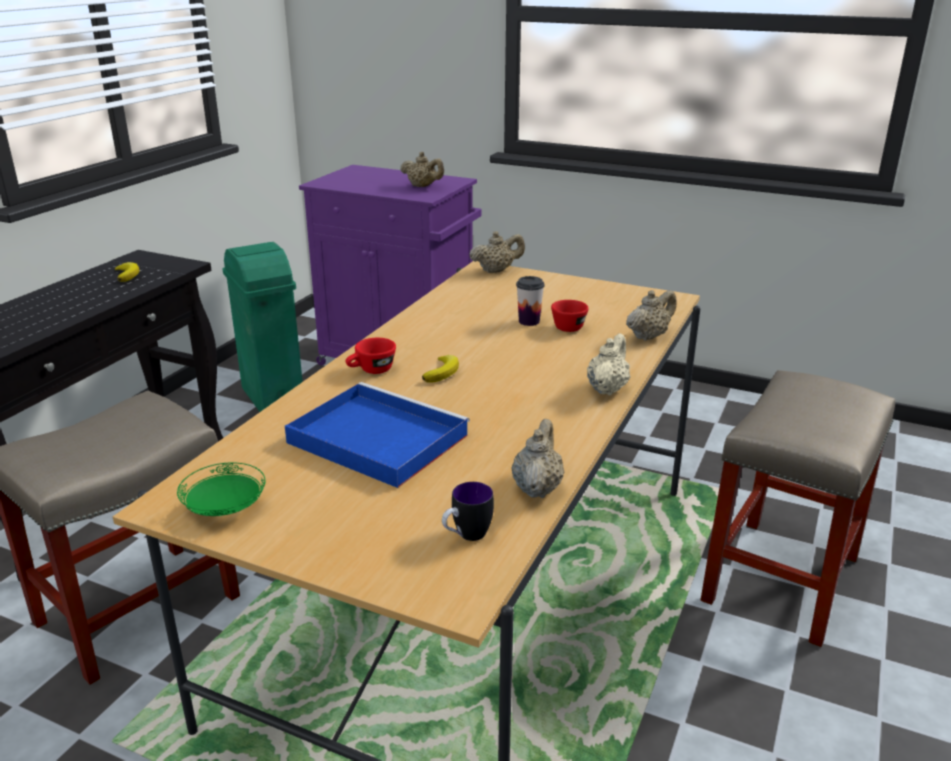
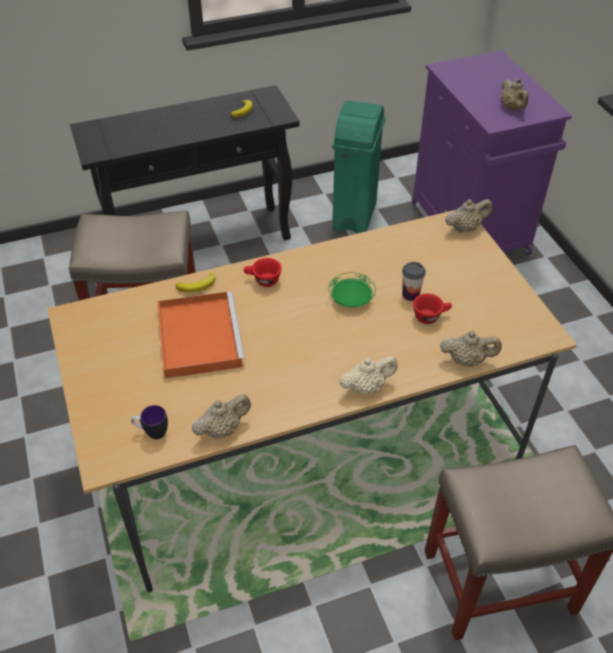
camera: 45 degrees right, 20 degrees up
green plate [177,462,266,516] -> green plate moved to [329,272,376,307]
blue tray [285,382,470,488] -> orange tray [157,291,245,379]
banana [422,355,459,383] -> banana moved to [176,273,216,293]
beige teapot [469,231,525,273] -> beige teapot turned 45 degrees counterclockwise [445,199,492,233]

